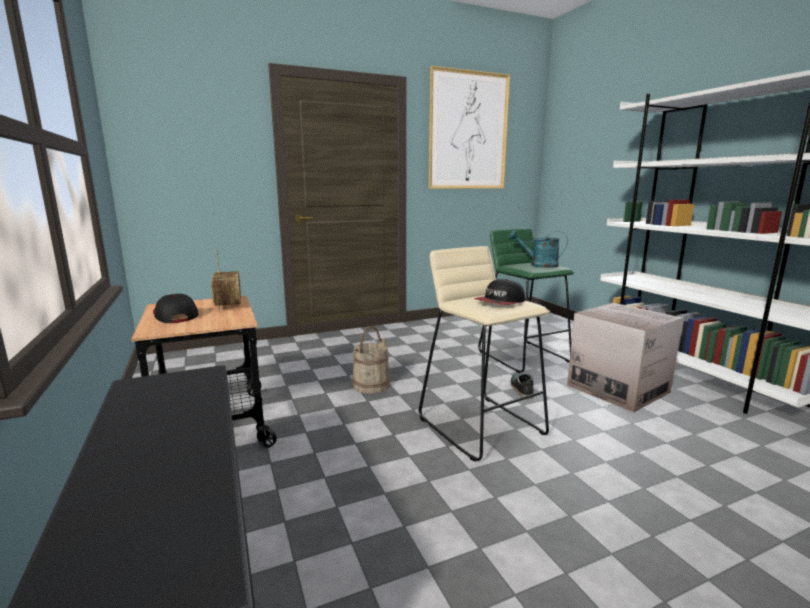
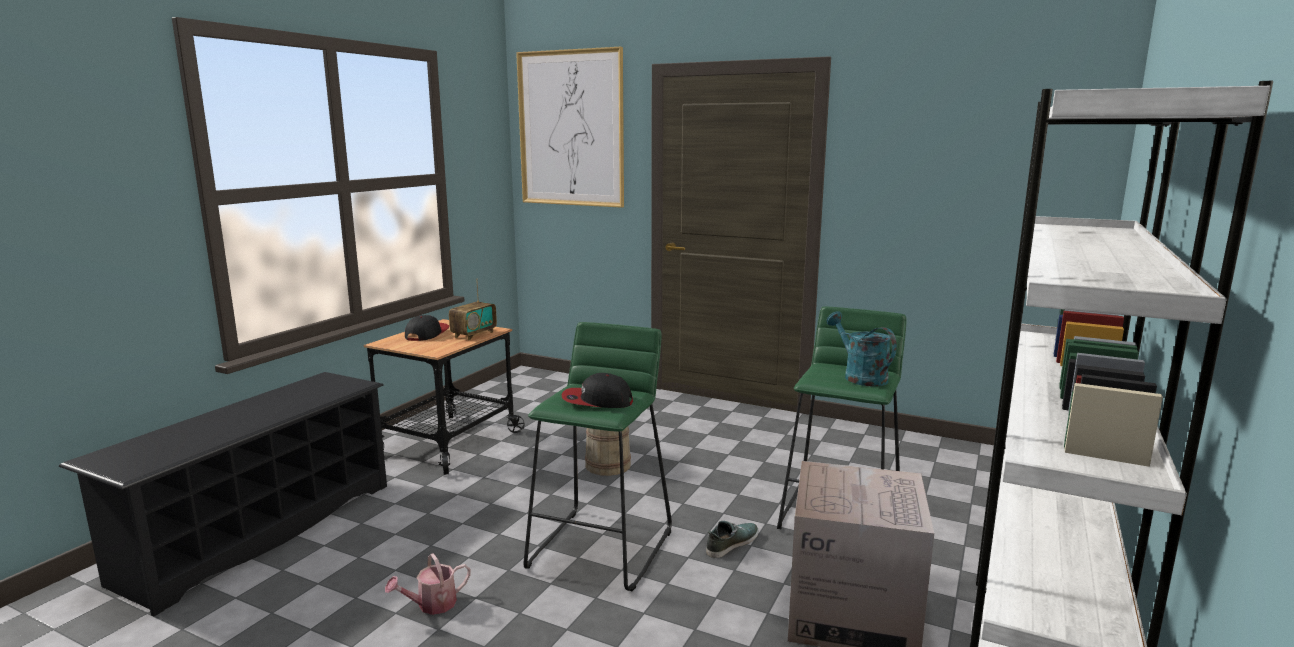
camera: 50 degrees right, 0 degrees up
beige stool [419,246,550,462] -> green stool [523,322,672,591]
picture [429,66,510,189] -> picture moved to [516,47,624,208]
none -> watering can [385,553,470,615]

